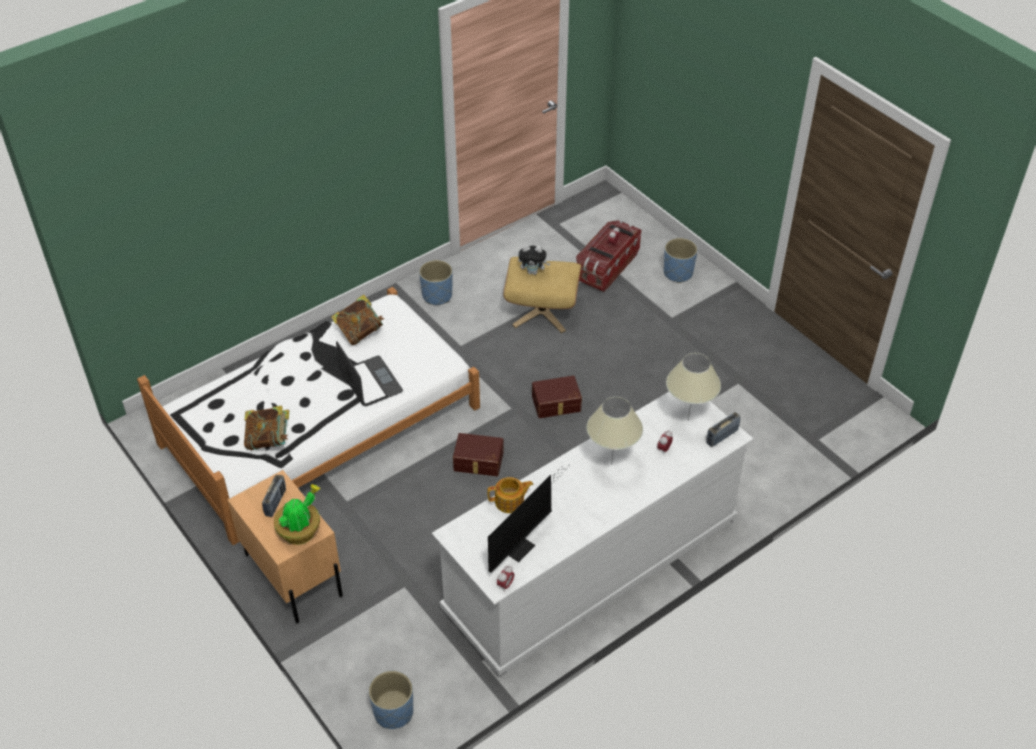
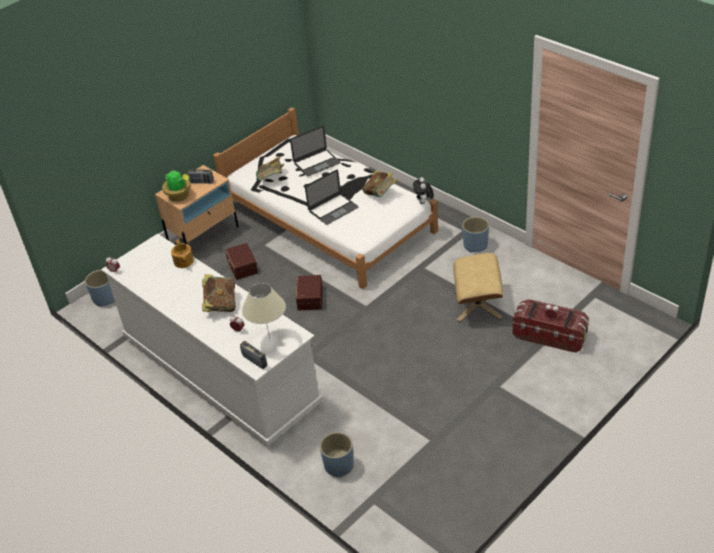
camera: 85 degrees right, 5 degrees down
monitor [488,463,571,573] -> none
plush toy [518,245,550,275] -> plush toy moved to [413,177,434,204]
brown storage box [532,375,582,418] -> brown storage box moved to [225,243,258,280]
beige table lamp [587,397,643,460] -> book [202,274,236,312]
blue planter [664,238,698,283] -> blue planter moved to [320,432,354,478]
none -> laptop [290,126,341,176]

